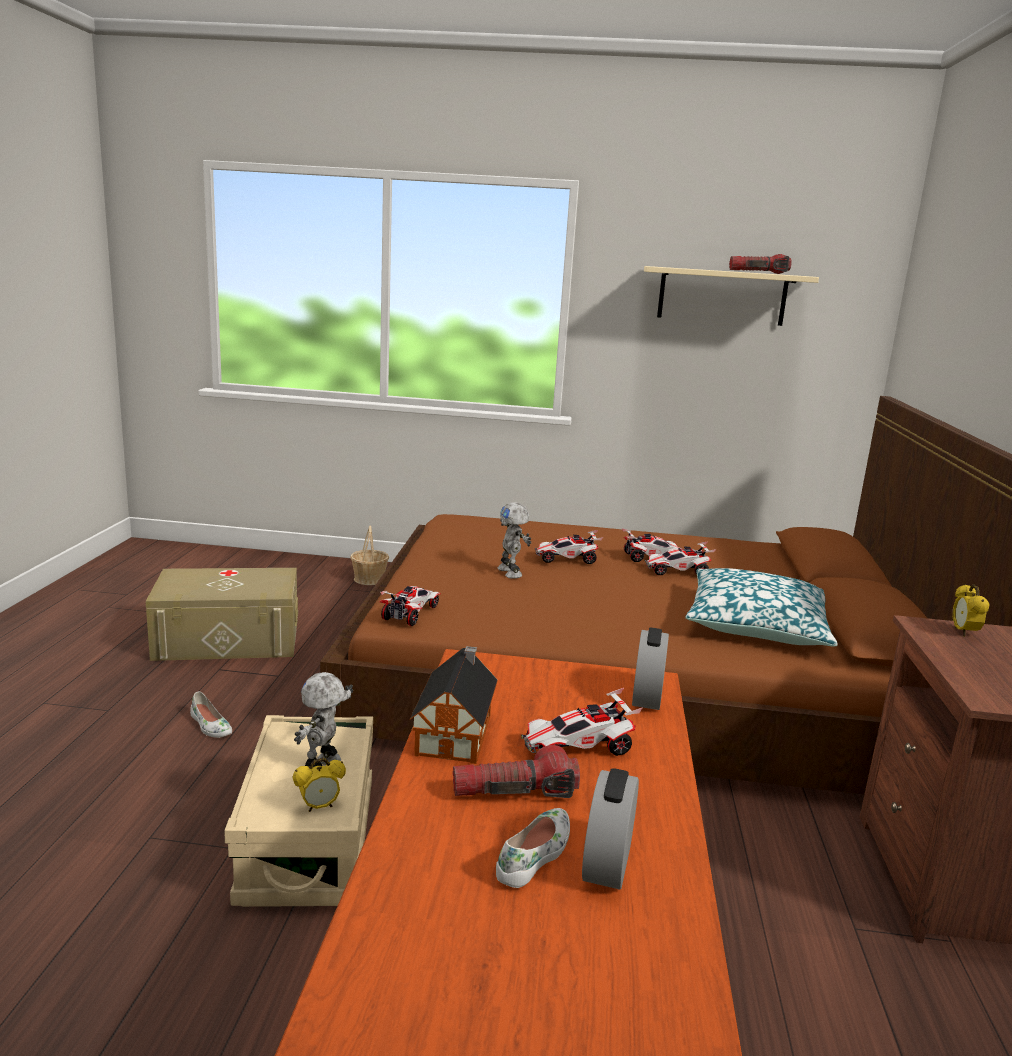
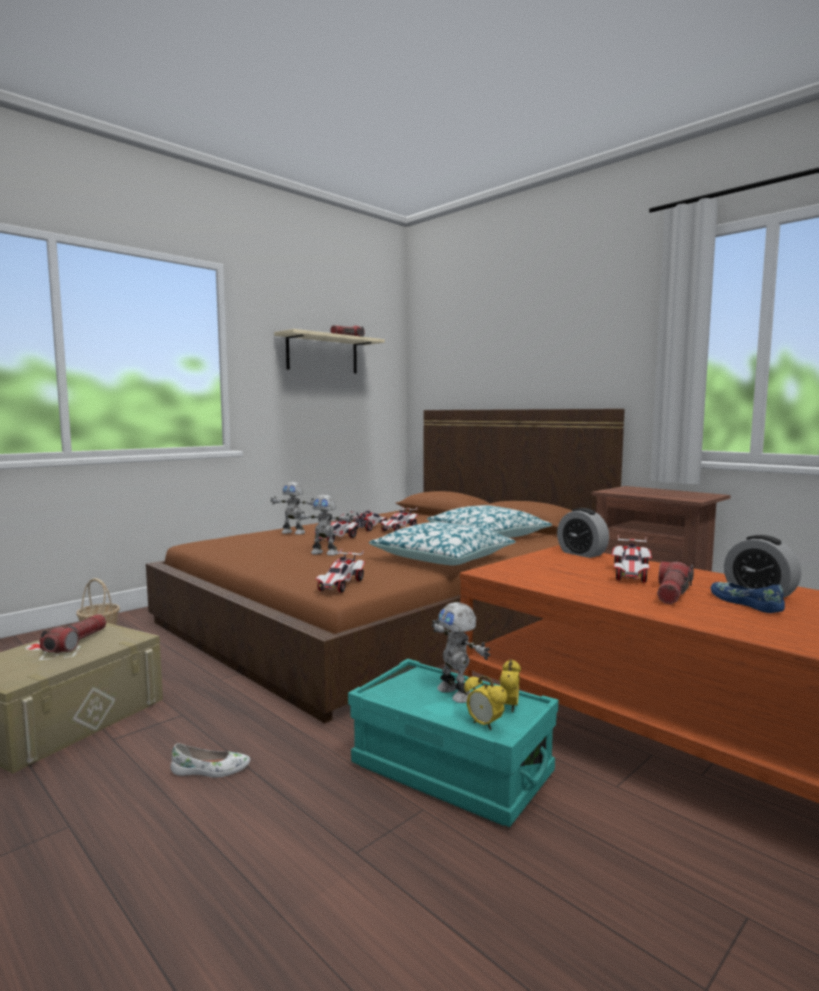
camera: 50 degrees left, 10 degrees down
beige storage box [224,715,373,907] -> turquoise storage box [348,659,558,827]
toy car [380,586,441,626] -> toy car turned 135 degrees counterclockwise [315,549,365,593]
toy house [410,646,498,764] -> none
white shoe [496,808,570,888] -> blue shoe [711,582,785,613]
alarm clock [953,584,990,637] -> alarm clock moved to [464,675,507,730]
none -> flashlight [40,614,106,653]
none -> toy robot [271,482,314,535]
none -> pillow [369,522,516,565]

